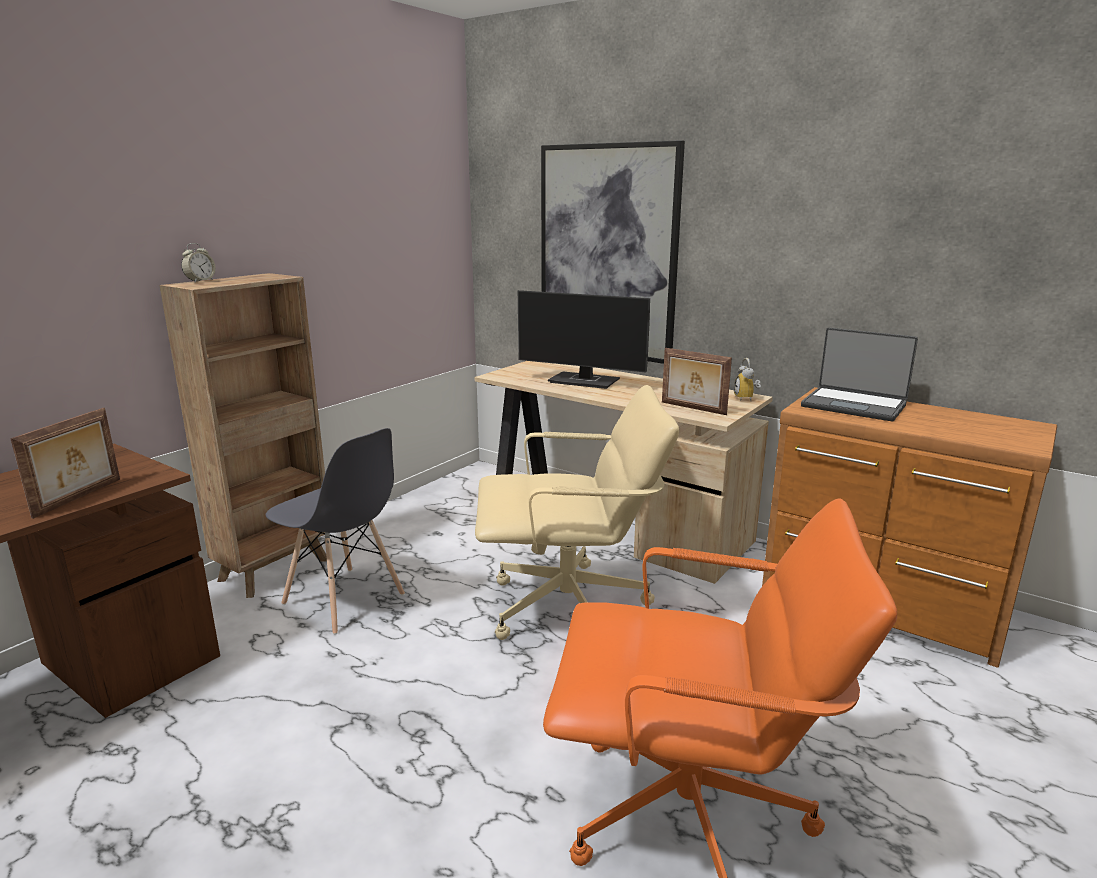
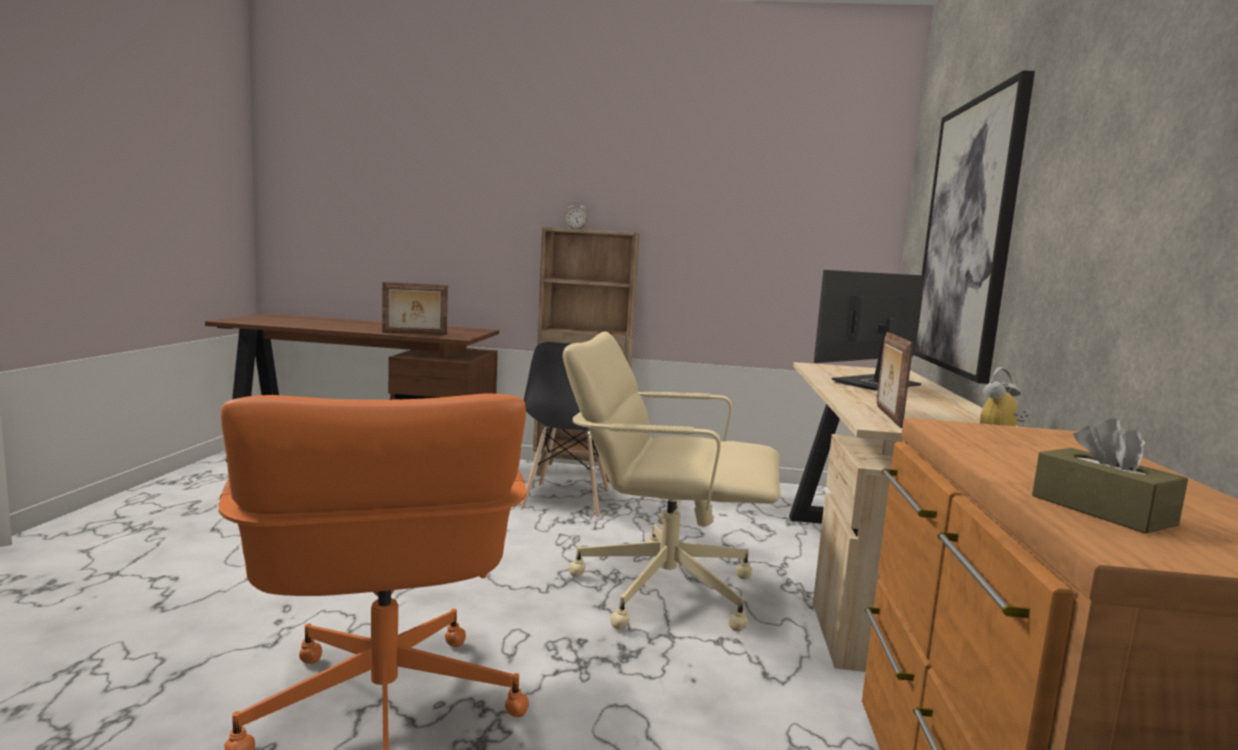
camera: 60 degrees right, 10 degrees down
beige office chair [475,385,679,640] -> beige office chair turned 135 degrees clockwise [563,332,780,631]
monitor [518,290,650,389] -> monitor turned 60 degrees clockwise [814,270,924,390]
laptop [801,327,918,421] -> none
none -> brown tissue box [1032,419,1188,534]

